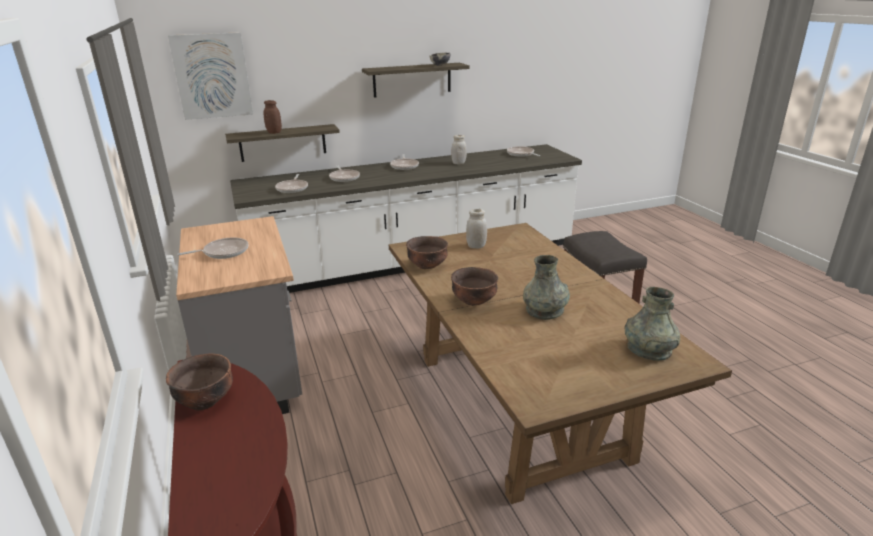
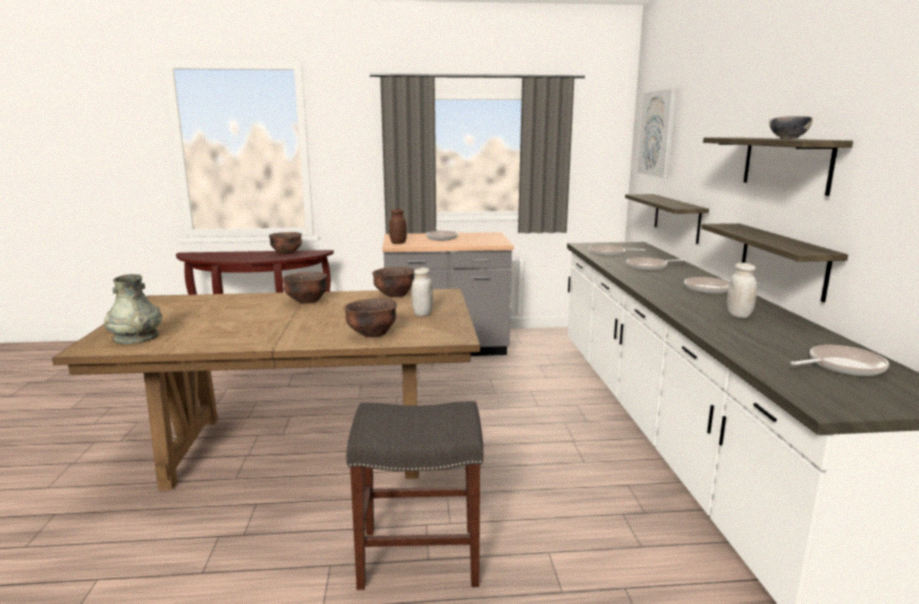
camera: 105 degrees right, 10 degrees down
brown jar [264,100,282,134] -> brown jar moved to [389,209,407,244]
grey vase [523,255,570,320] -> none
none -> brown bowl [344,298,397,337]
none -> shelf [701,223,848,302]

